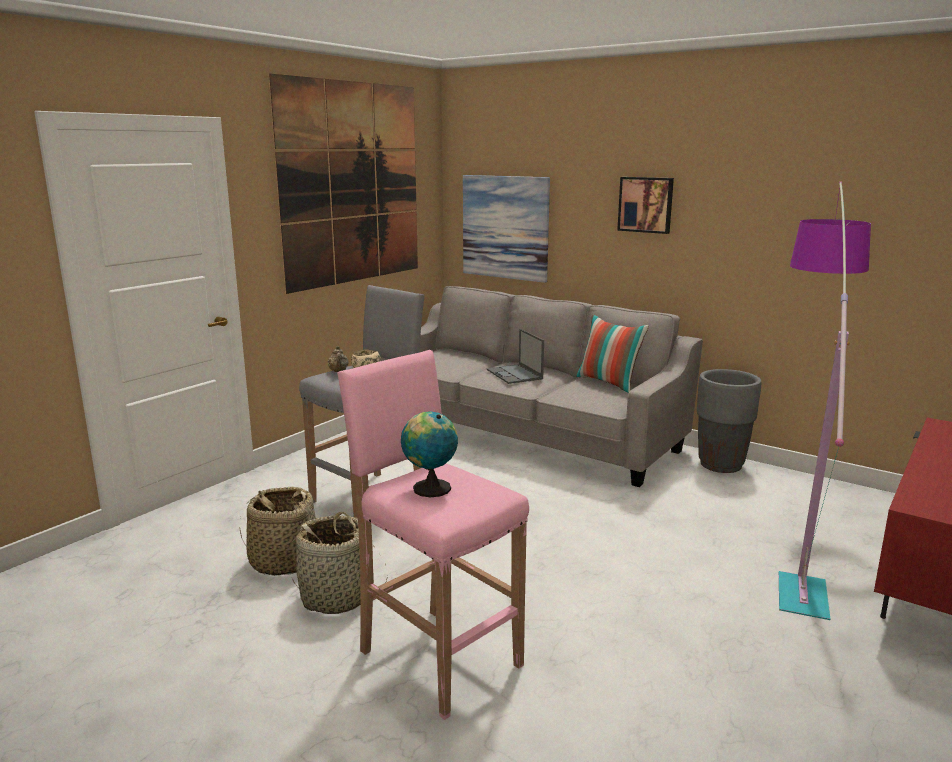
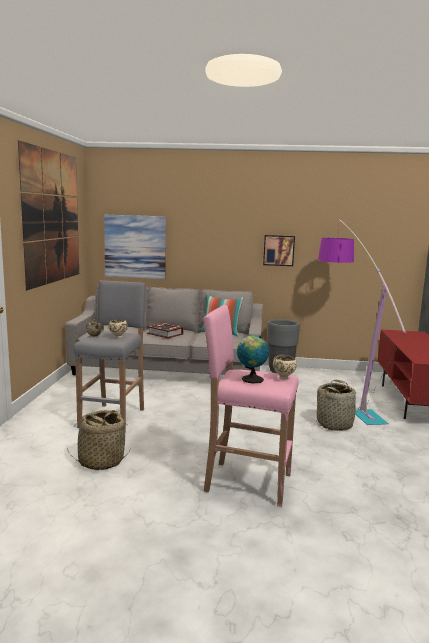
camera: 30 degrees left, 5 degrees down
basket [292,512,388,614] -> basket moved to [316,380,358,431]
laptop [487,329,544,384] -> book [147,323,184,339]
picture [617,177,674,234] -> picture moved to [263,235,295,266]
none -> beige bowl [273,354,297,380]

